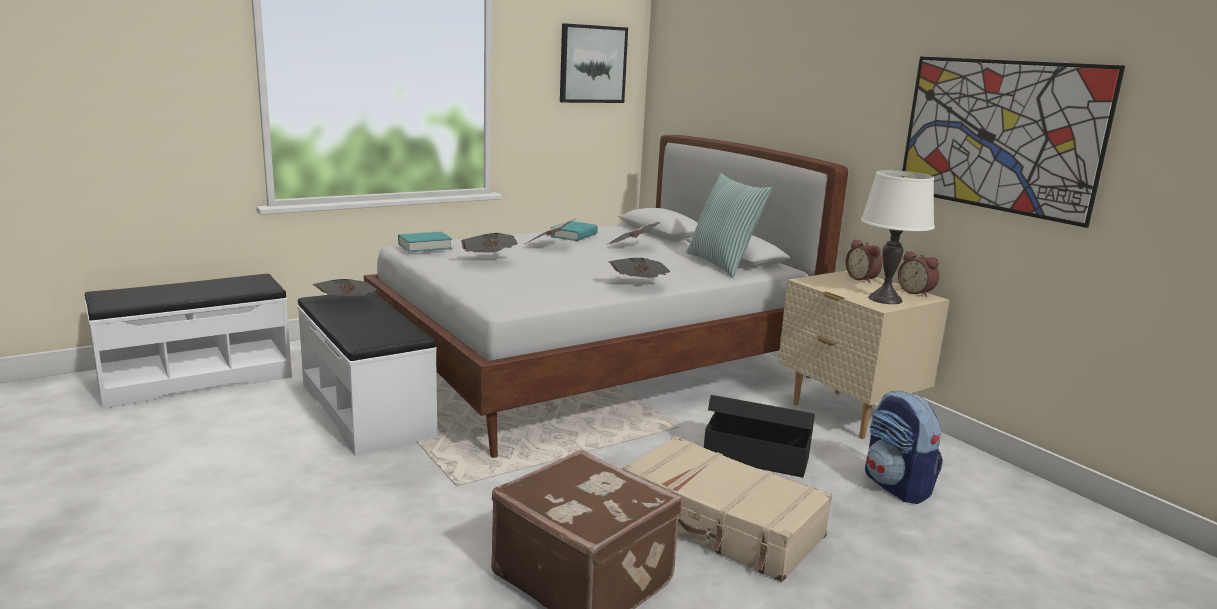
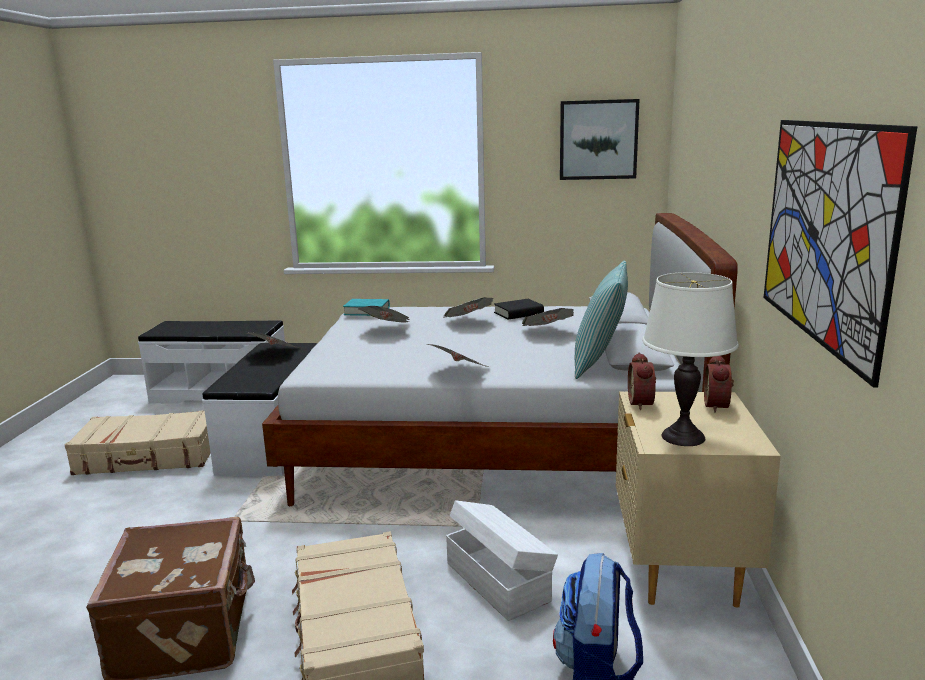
camera: 40 degrees right, 0 degrees up
turquoise book [550,221,598,241] -> black book [494,299,544,320]
black storage box [704,395,815,478] -> white storage box [446,500,558,621]
alarm clock [898,251,939,297] -> alarm clock moved to [628,353,656,410]
none -> beige suitcase [65,411,210,475]

